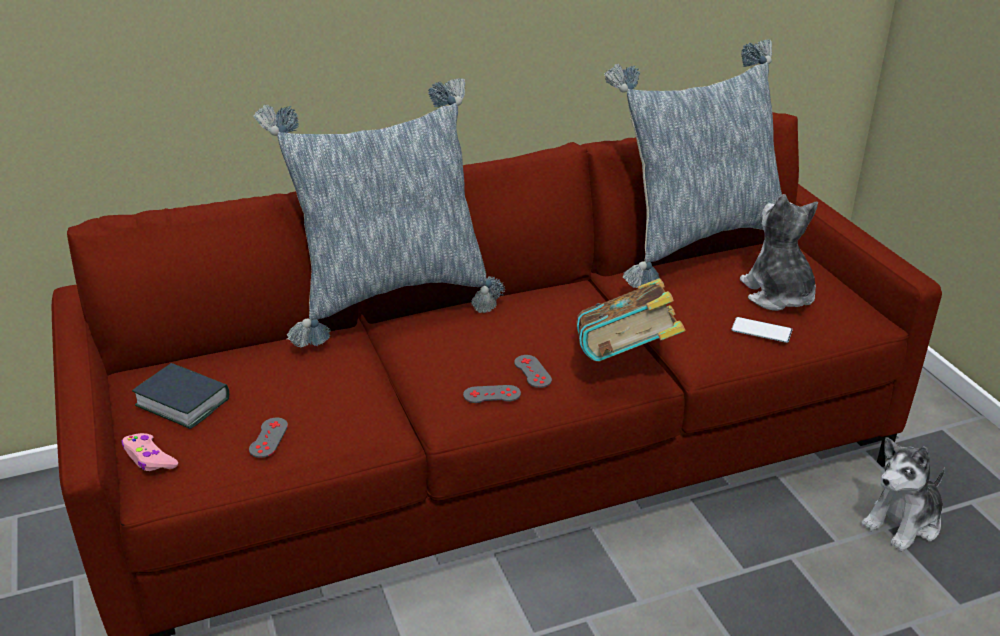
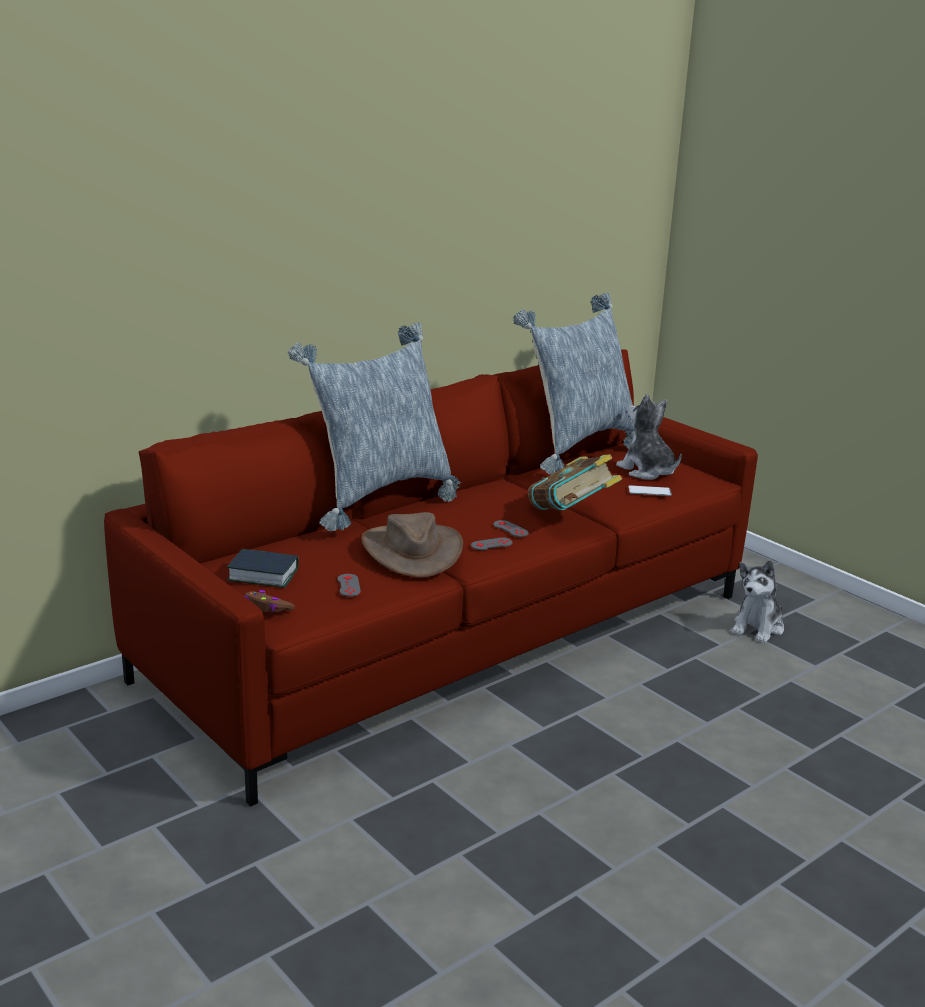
camera: 20 degrees left, 10 degrees down
pink game controller [122,433,178,471] -> brown game controller [244,590,295,612]
none -> brown hat [361,512,463,578]

